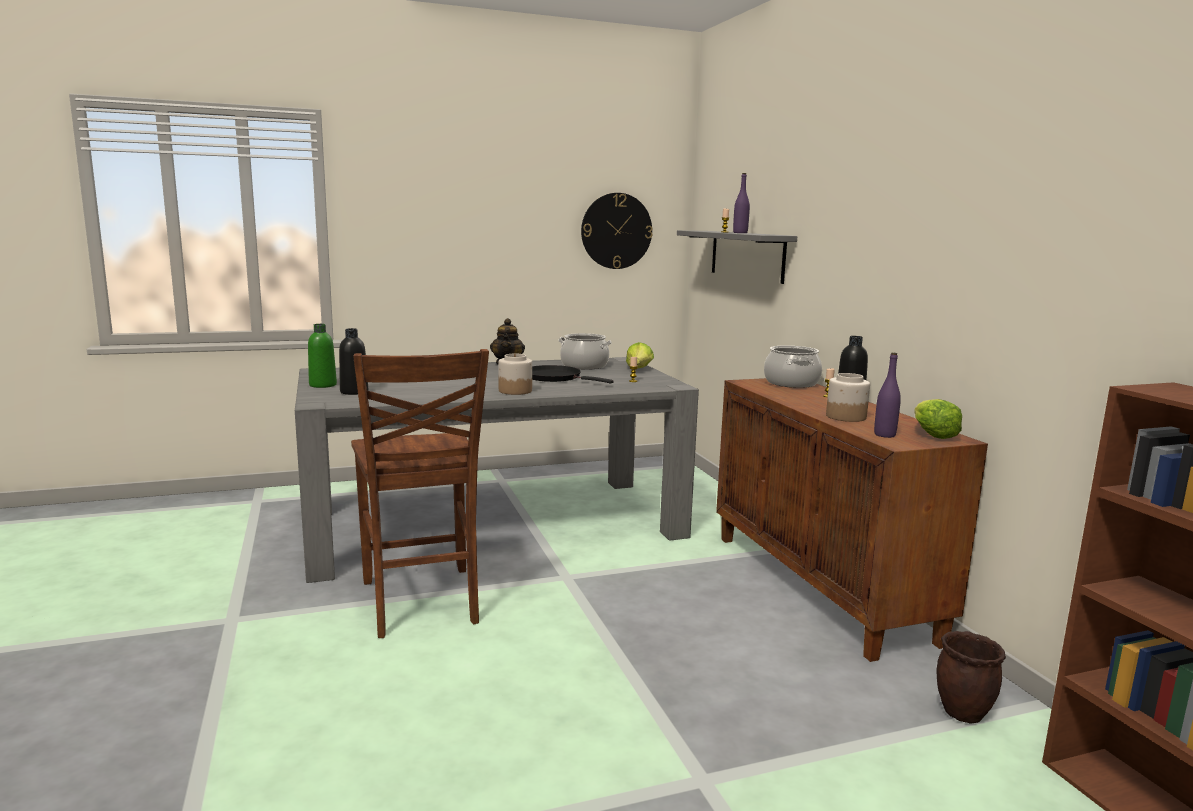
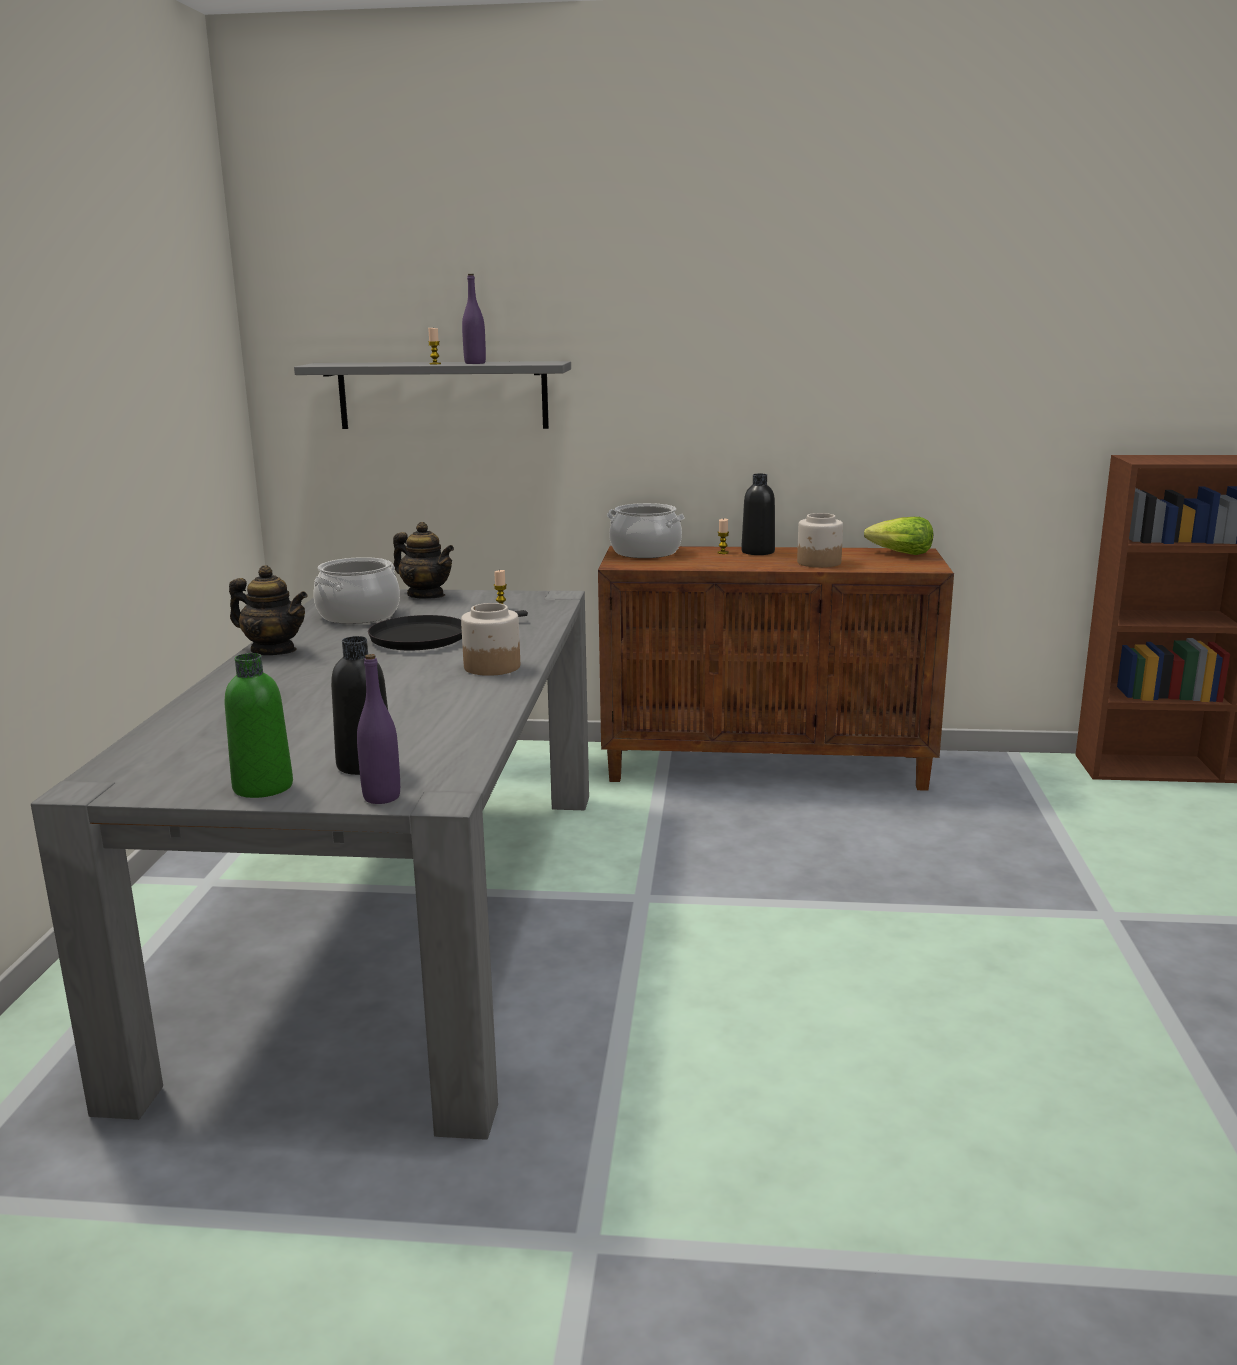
camera: 65 degrees left, 5 degrees up
brown chair [351,349,489,638] -> none
wall clock [581,193,652,269] -> none
lettuce [626,342,654,368] -> teapot [393,522,454,599]
purple bottle [874,352,901,438] -> purple bottle moved to [357,654,400,804]
brown planter [936,631,1006,724] -> none

